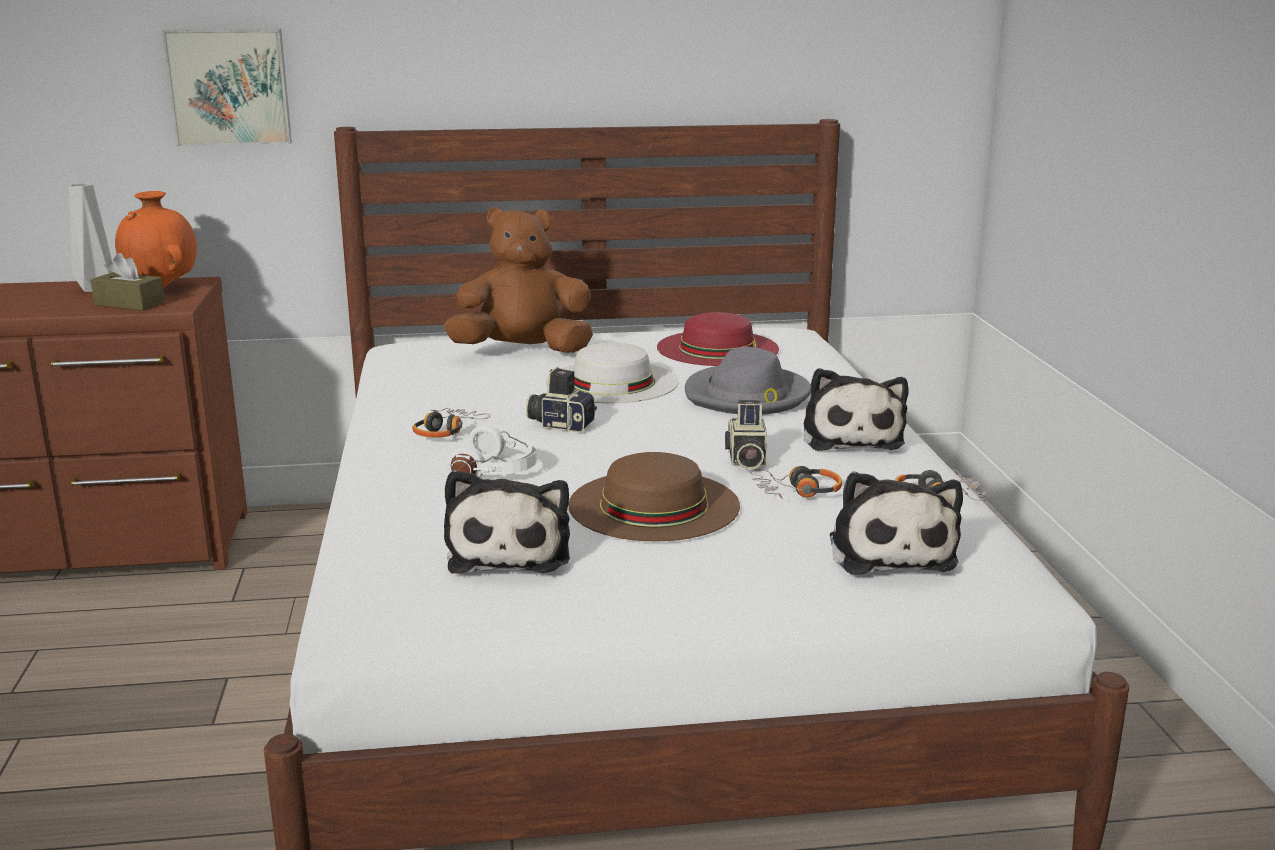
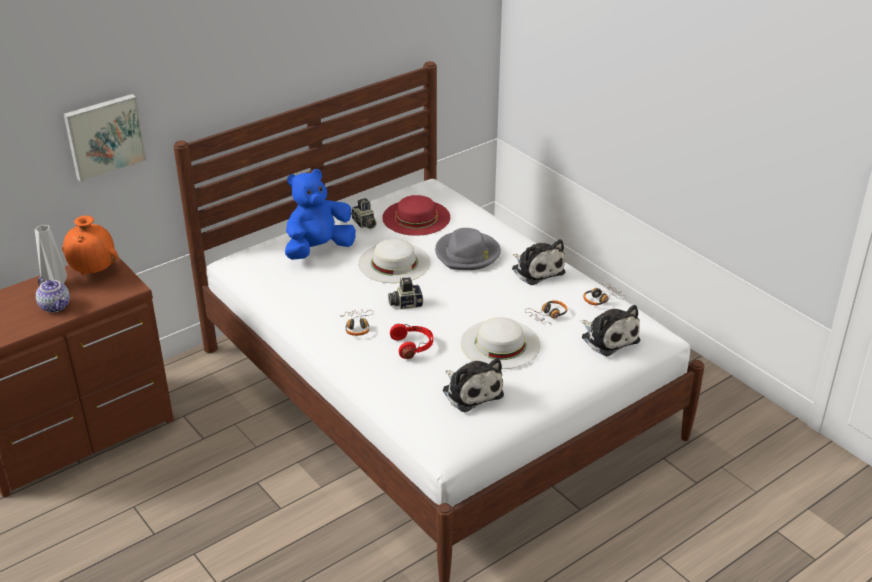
camera: 30 degrees left, 15 degrees up
brown tissue box [91,253,165,311] -> none
brown plush toy [444,207,593,353] -> blue plush toy [285,169,356,260]
white headphones [447,425,537,478] -> red headphones [390,324,433,359]
brown hat [568,452,740,541] -> white hat [461,317,541,369]
camera [725,400,767,469] -> camera moved to [351,198,377,229]
none -> teapot [36,277,70,313]

